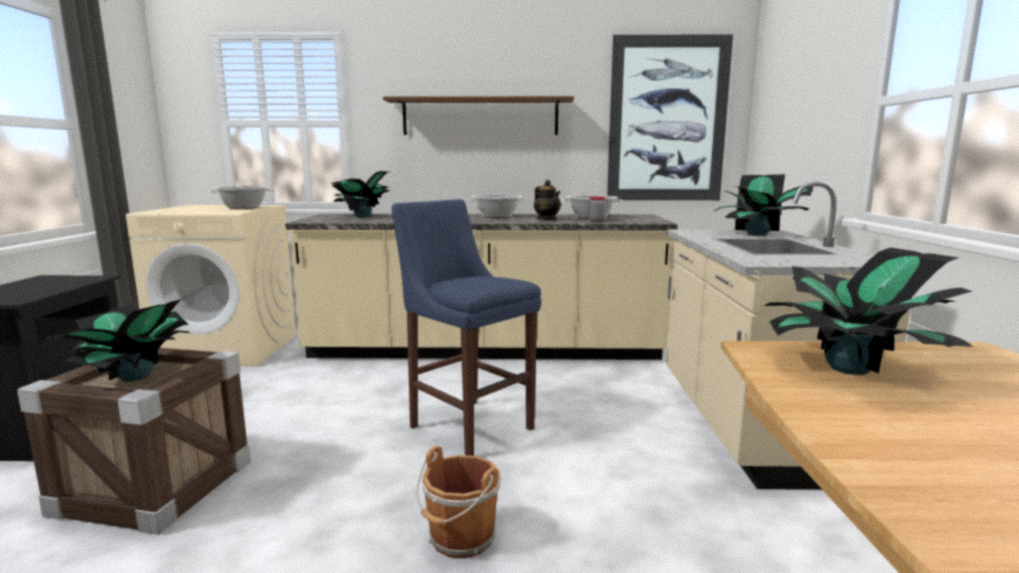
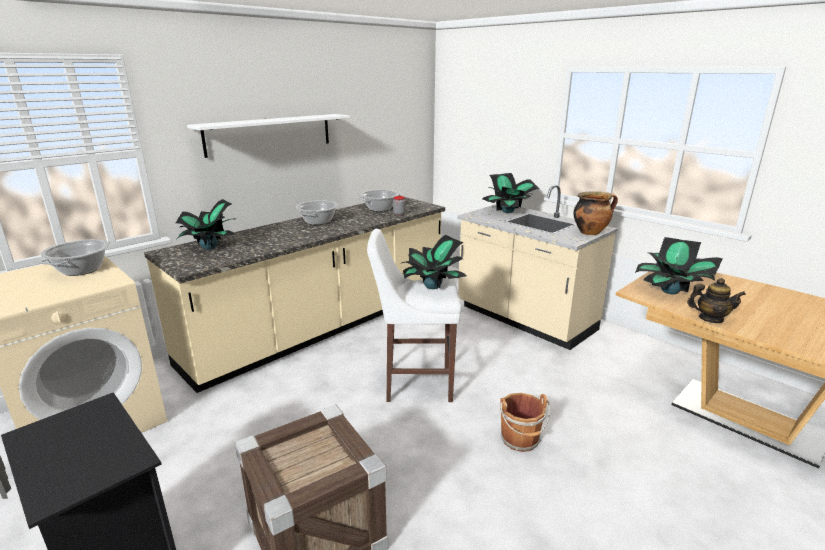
camera: 45 degrees left, 10 degrees up
potted plant [41,299,190,382] -> potted plant moved to [402,235,466,289]
brown shelf [383,96,574,135] -> white shelf [187,114,350,158]
blue stool [392,199,541,456] -> white stool [367,229,461,402]
teapot [534,180,561,220] -> teapot moved to [687,278,746,323]
picture [607,34,733,200] -> none
none -> cooking pot [574,191,618,235]

